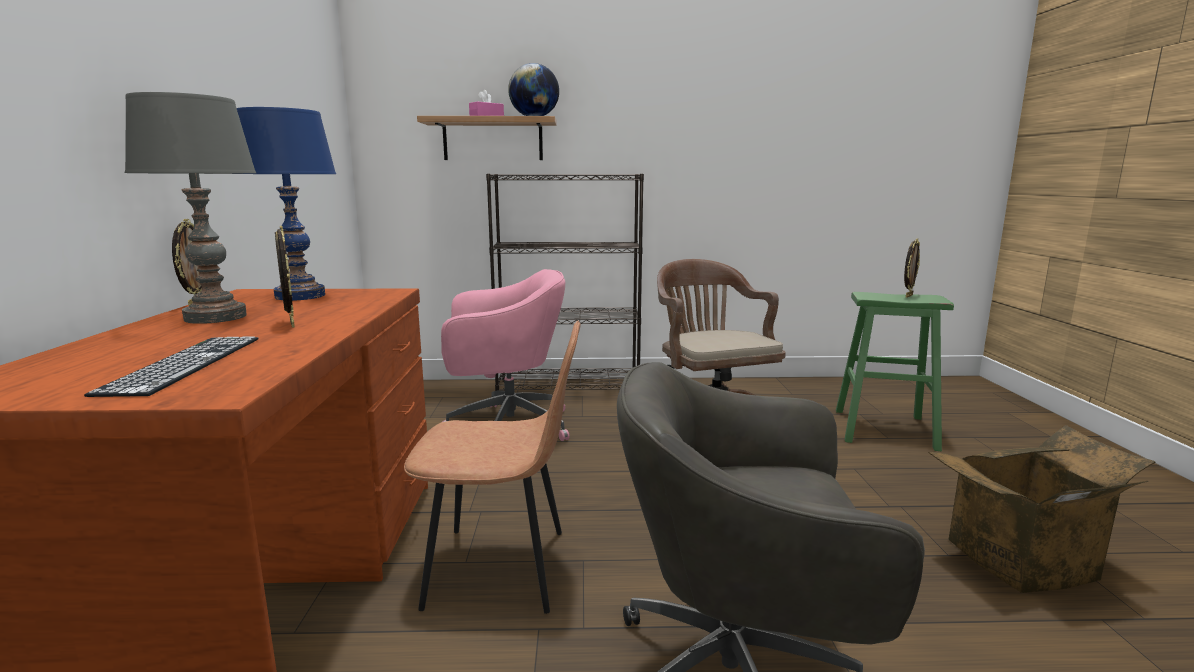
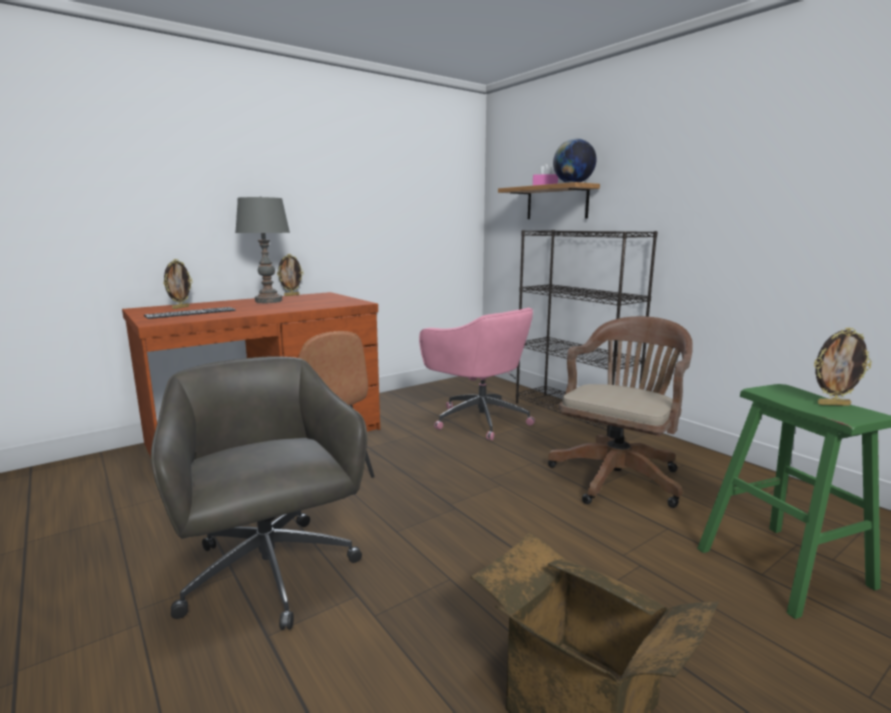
camera: 55 degrees right, 0 degrees up
blue table lamp [237,107,336,301] -> none
picture frame [275,226,295,328] -> picture frame moved to [164,259,193,309]

